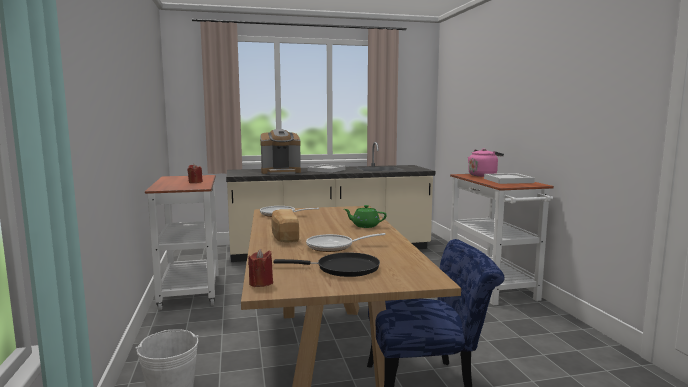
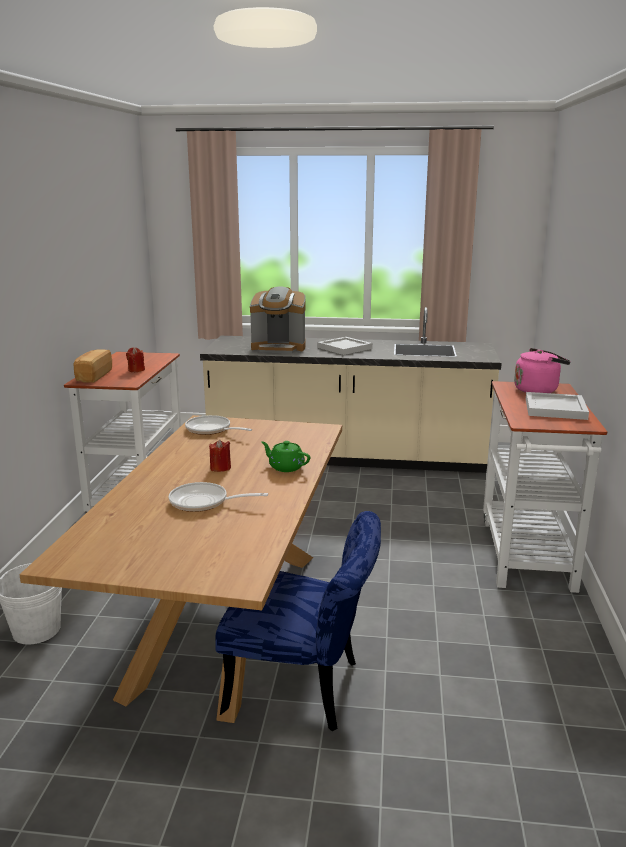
camera: 20 degrees right, 10 degrees up
red candle [248,249,273,287] -> red candle moved to [209,439,231,472]
bread [271,209,299,243] -> bread moved to [74,349,112,383]
black frying pan [273,253,380,277] -> none

